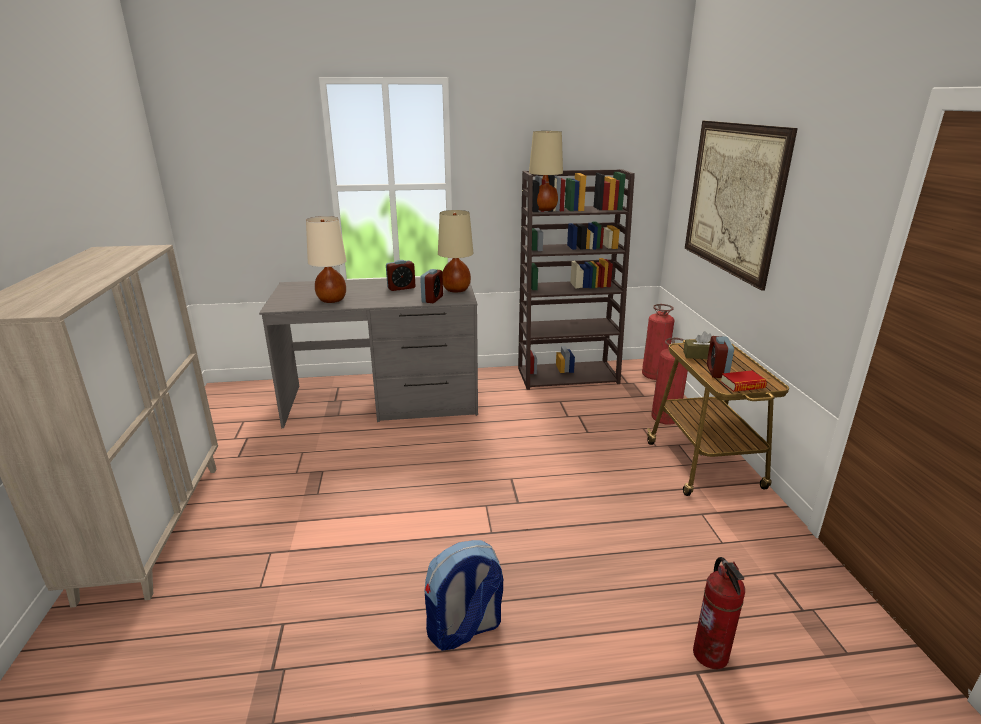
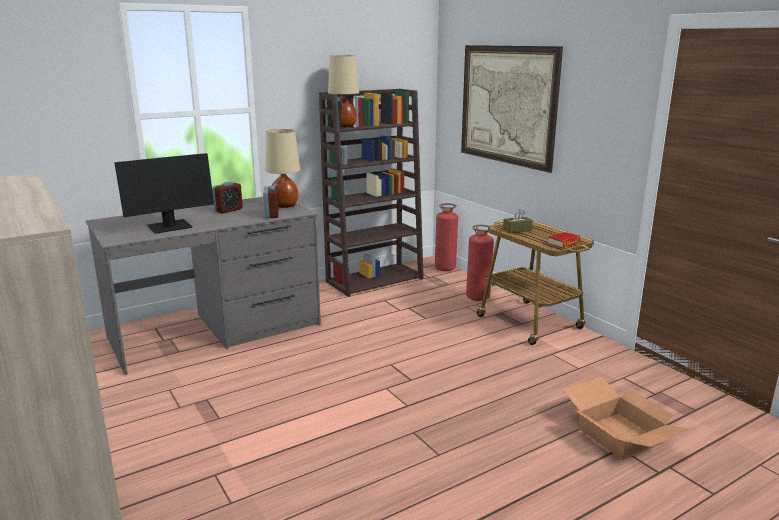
camera: 25 degrees left, 5 degrees down
beige table lamp [306,216,347,303] -> monitor [114,153,214,234]
backpack [425,540,503,651] -> none
fire extinguisher [693,557,745,669] -> cardboard box [563,377,691,460]
alarm clock [707,336,734,378] -> none

